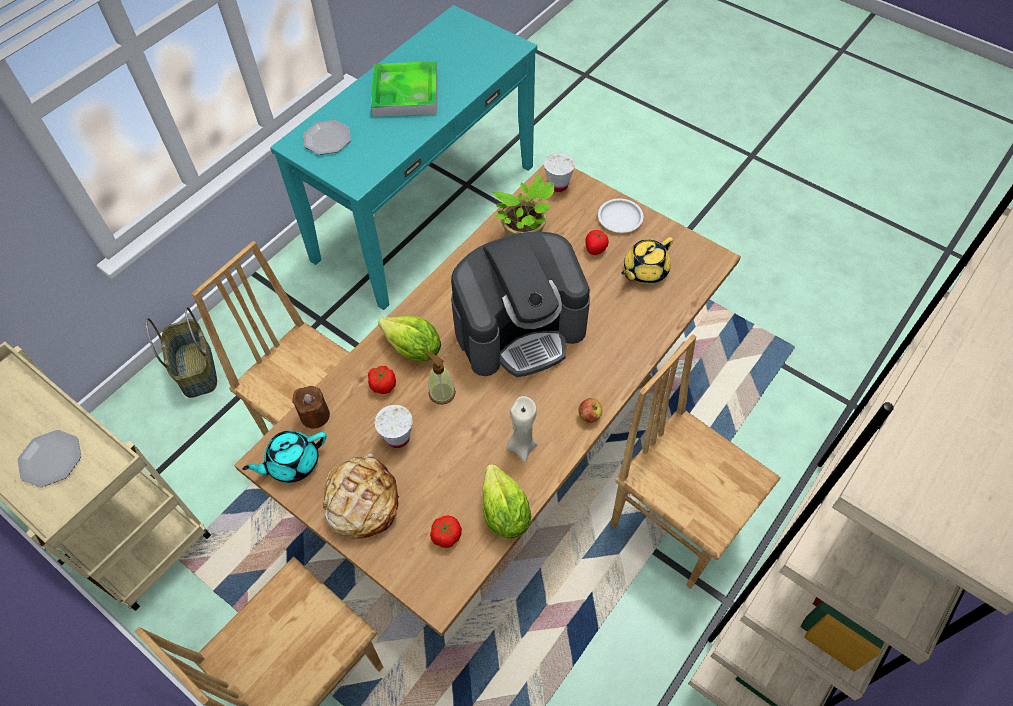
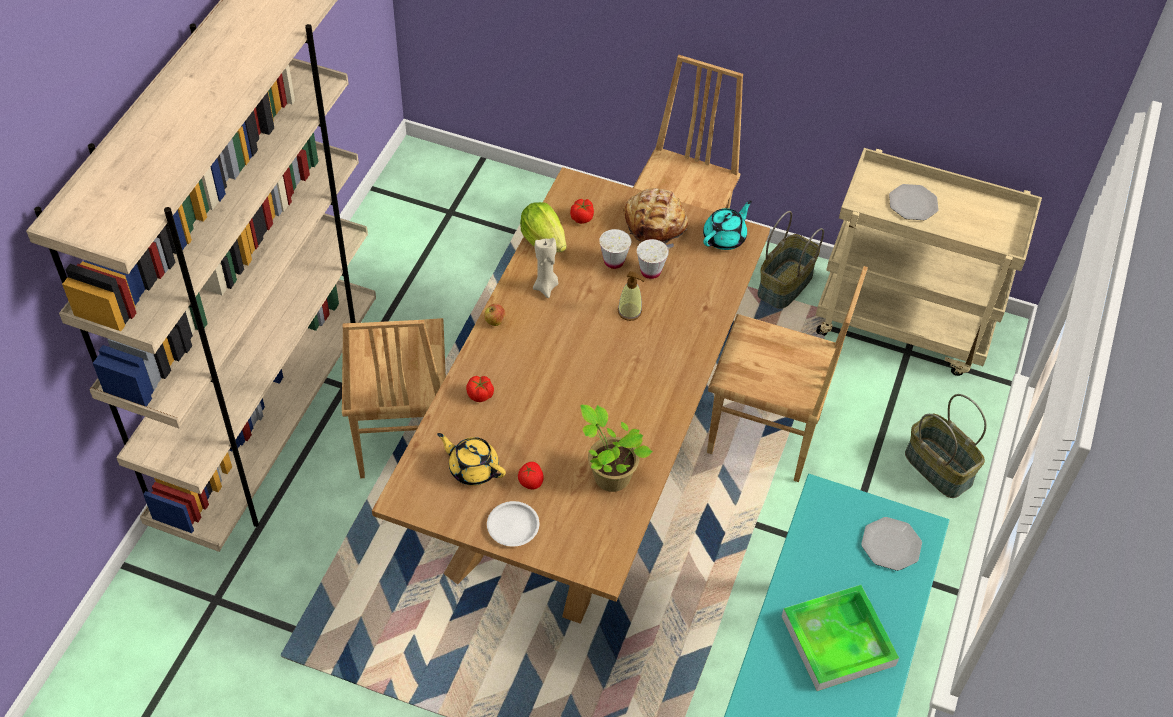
camera: 160 degrees right, 5 degrees down
brown candle [292,386,330,429] -> none
tomato [368,366,396,394] -> tomato moved to [466,376,494,402]
lettuce [378,316,441,361] -> none
coffee machine [451,232,590,377] -> none
white cup [544,153,575,192] -> white cup moved to [599,229,631,269]
brown chair [611,334,781,589] -> brown chair turned 60 degrees clockwise [342,318,446,478]
yellow teapot [621,237,673,284] -> yellow teapot turned 90 degrees counterclockwise [437,433,506,486]
none -> basket [757,211,824,309]

